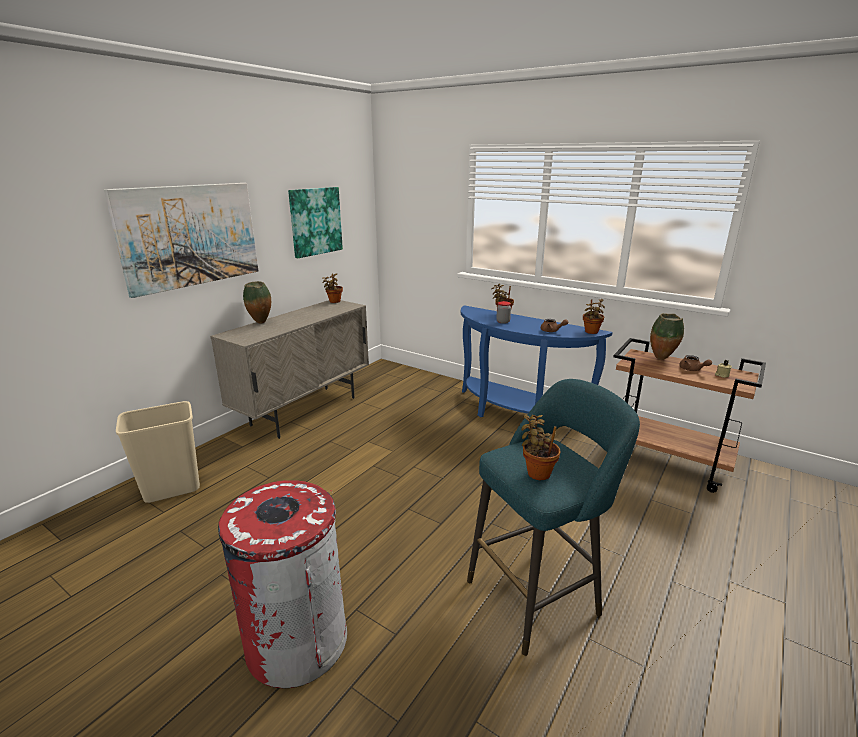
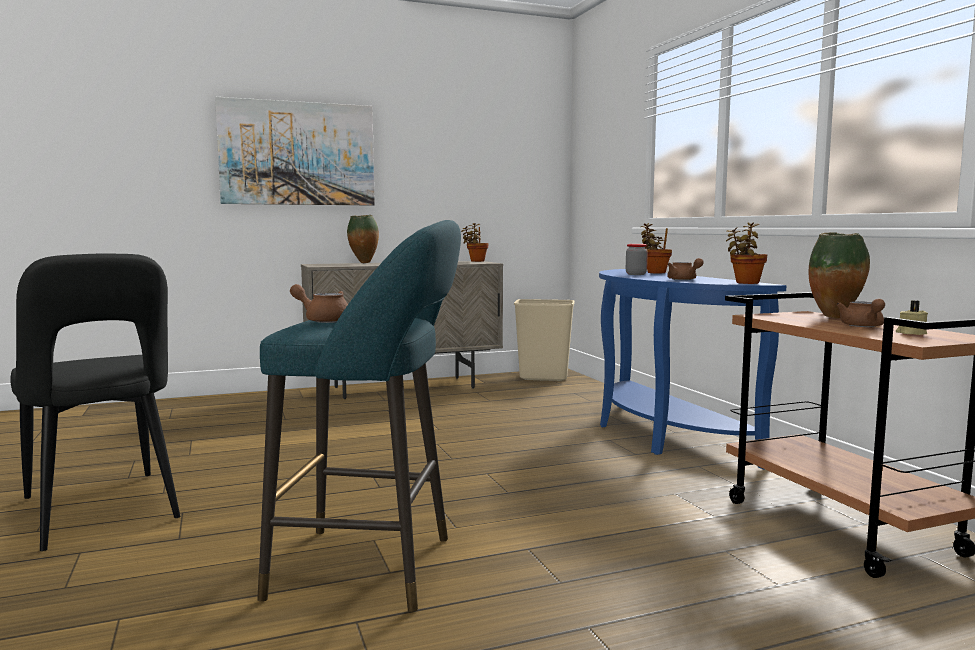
camera: 35 degrees right, 15 degrees down
beige trash can [116,401,200,503] -> beige trash can moved to [514,299,575,381]
red trash can [218,480,347,688] -> black chair [11,254,180,551]
picture [288,187,343,258] -> none
potted plant [521,415,560,480] -> brown teapot [290,284,348,323]

